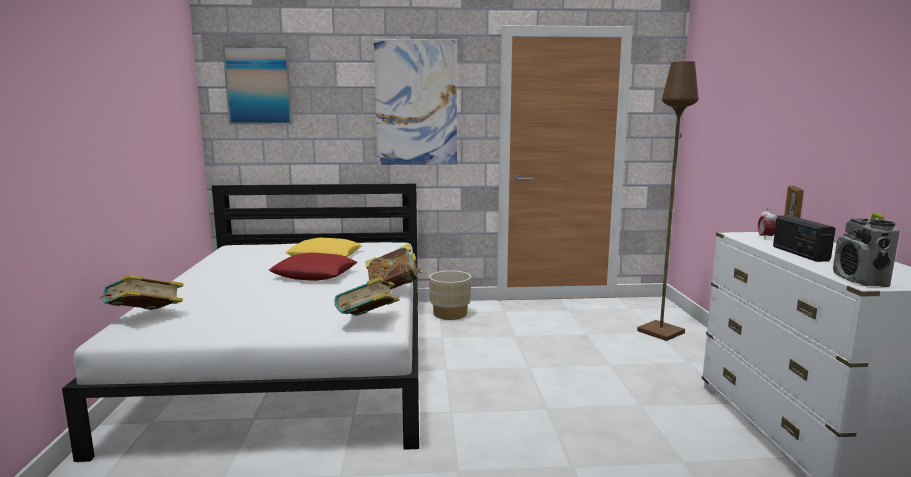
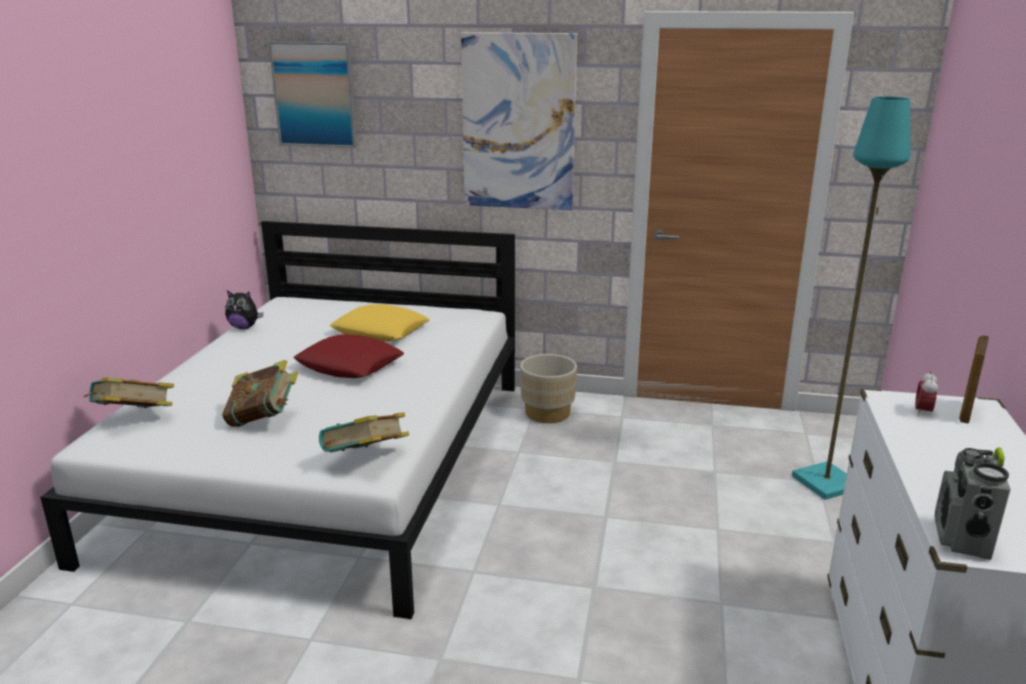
camera: 15 degrees right, 10 degrees up
book [366,244,422,290] -> book moved to [222,360,298,427]
brown floor lamp [637,61,698,341] -> turquoise floor lamp [792,96,910,500]
radio [773,215,835,262] -> none
none -> plush toy [225,290,263,329]

